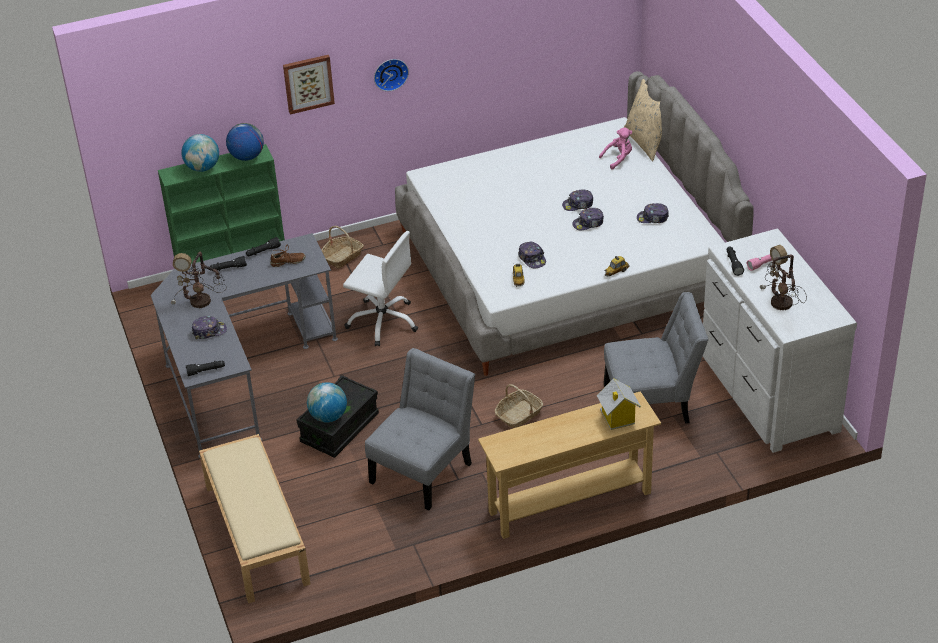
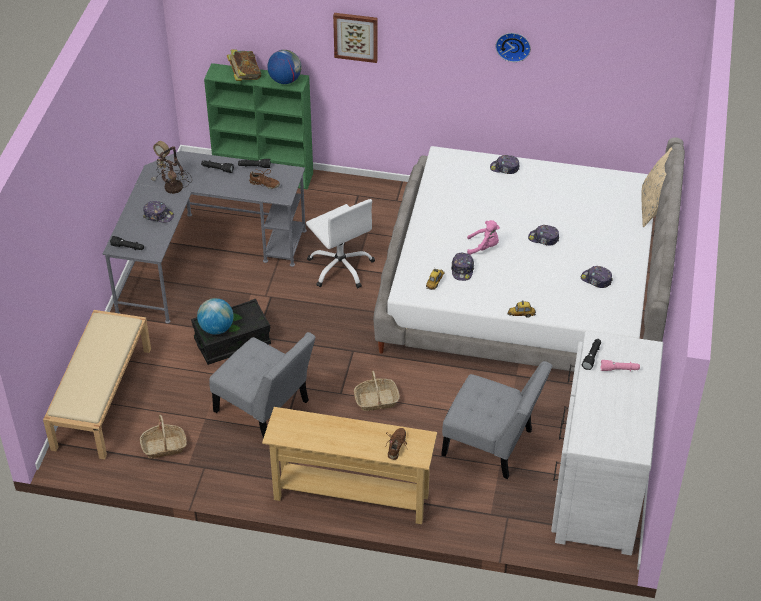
camera: 30 degrees right, 5 degrees up
globe [181,134,219,172] -> book [227,49,261,81]
basket [321,226,364,269] -> basket moved to [140,415,187,459]
grey chair [365,348,475,510] -> grey chair turned 60 degrees clockwise [209,332,316,438]
wall clock [374,59,409,91] -> wall clock moved to [496,33,531,62]
cap [572,208,604,230] -> cap moved to [490,155,519,174]
toy house [597,378,641,430] -> brown shoe [386,428,407,460]
pink plush toy [599,127,632,170] -> pink plush toy moved to [467,220,500,255]
table lamp [760,245,807,310] -> none

